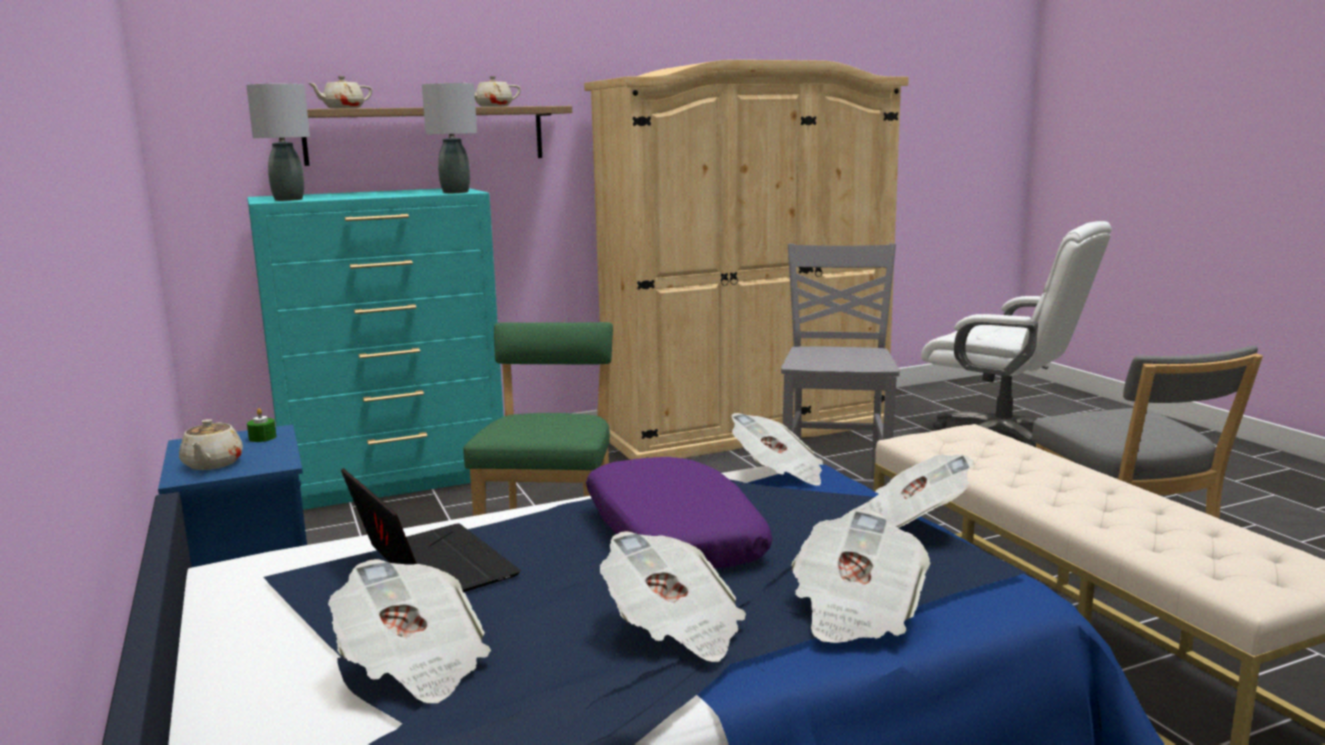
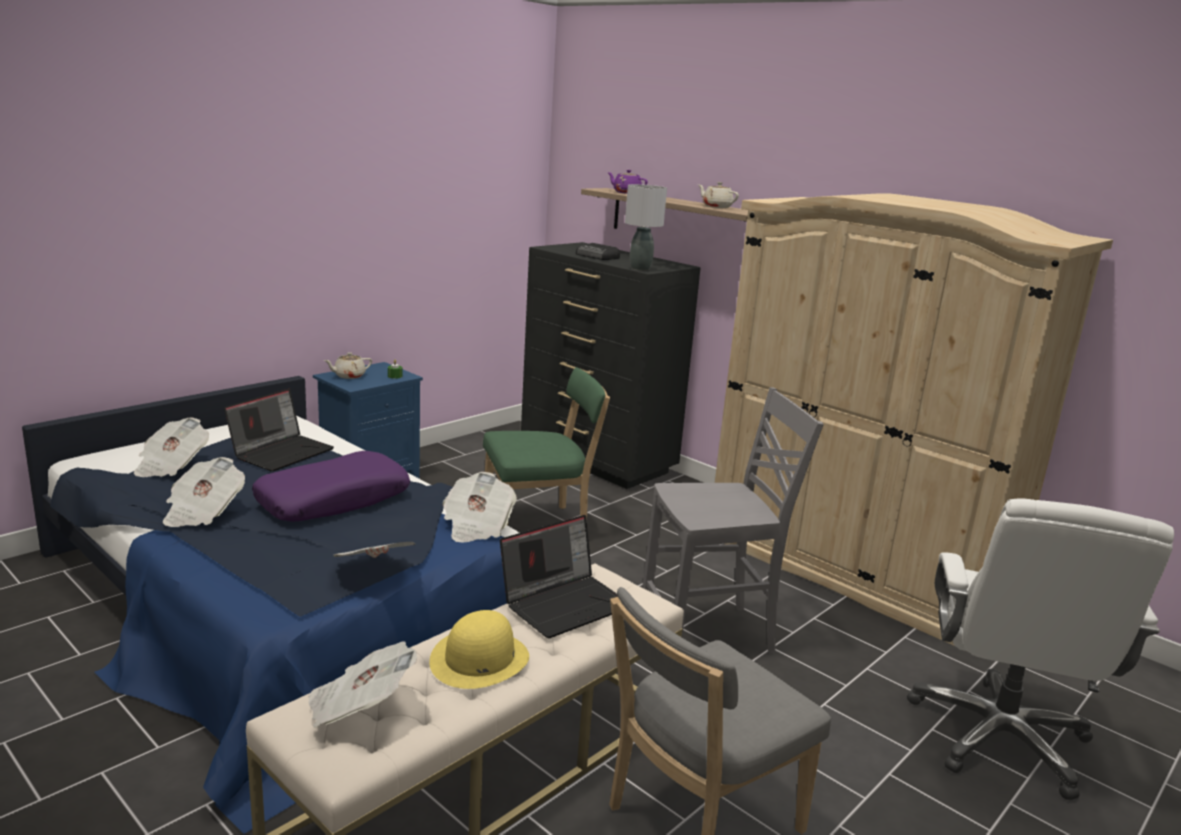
camera: 65 degrees right, 5 degrees up
grey table lamp [246,84,310,201] -> none
turquoise dresser [247,188,504,510] -> black dresser [521,242,701,489]
beige teapot [308,76,372,109] -> purple teapot [607,170,648,194]
newspaper [791,510,930,643] -> newspaper moved to [308,641,417,728]
none -> yellow hat [429,610,529,689]
none -> laptop [500,515,617,638]
none -> radio [576,243,620,260]

